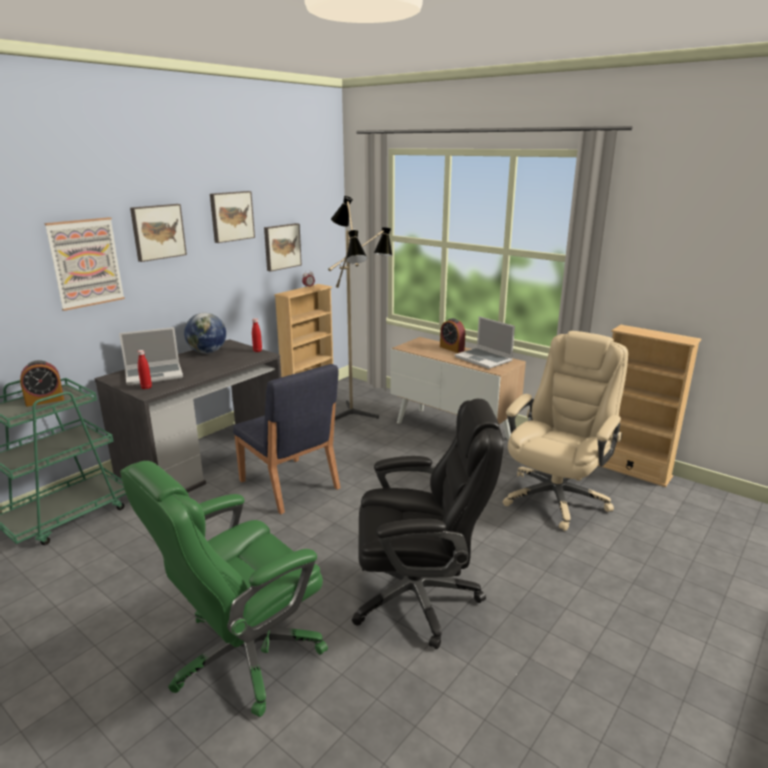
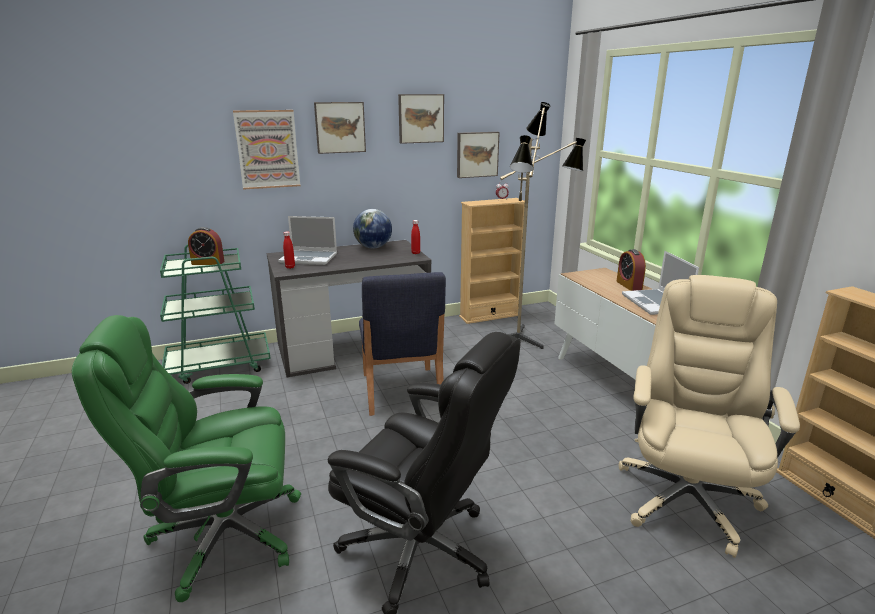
camera: 30 degrees right, 0 degrees up
beige office chair [503,331,628,531] -> beige office chair turned 45 degrees counterclockwise [619,275,800,558]

